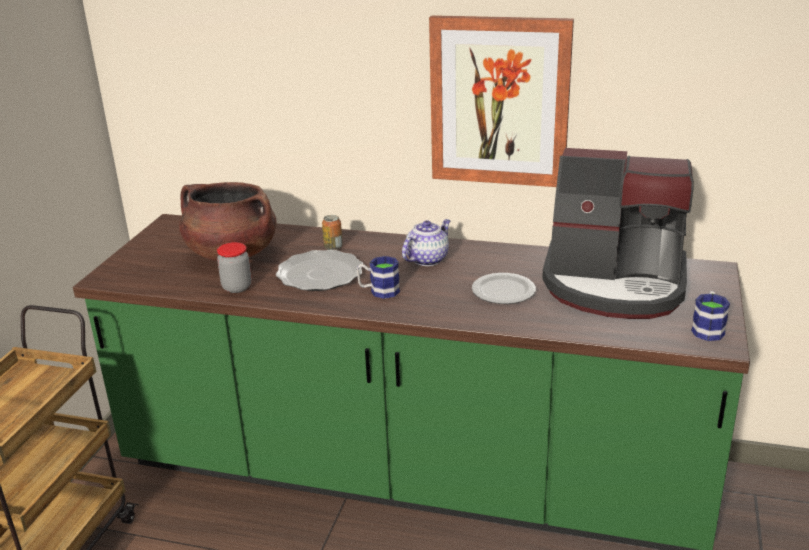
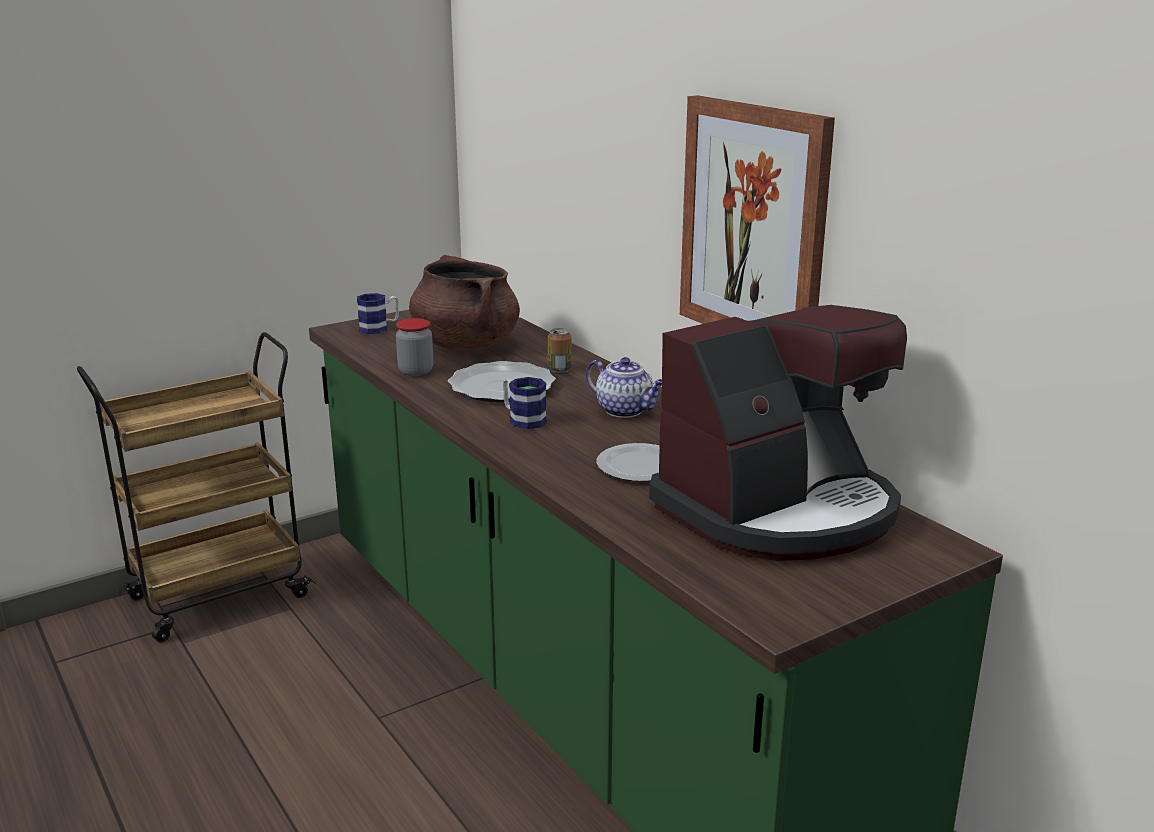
camera: 40 degrees right, 5 degrees down
teapot [402,219,451,266] -> teapot turned 45 degrees clockwise [586,357,662,418]
coffee machine [542,148,694,319] -> coffee machine turned 90 degrees counterclockwise [649,305,907,561]
mug [691,291,730,341] -> mug moved to [357,293,399,334]

